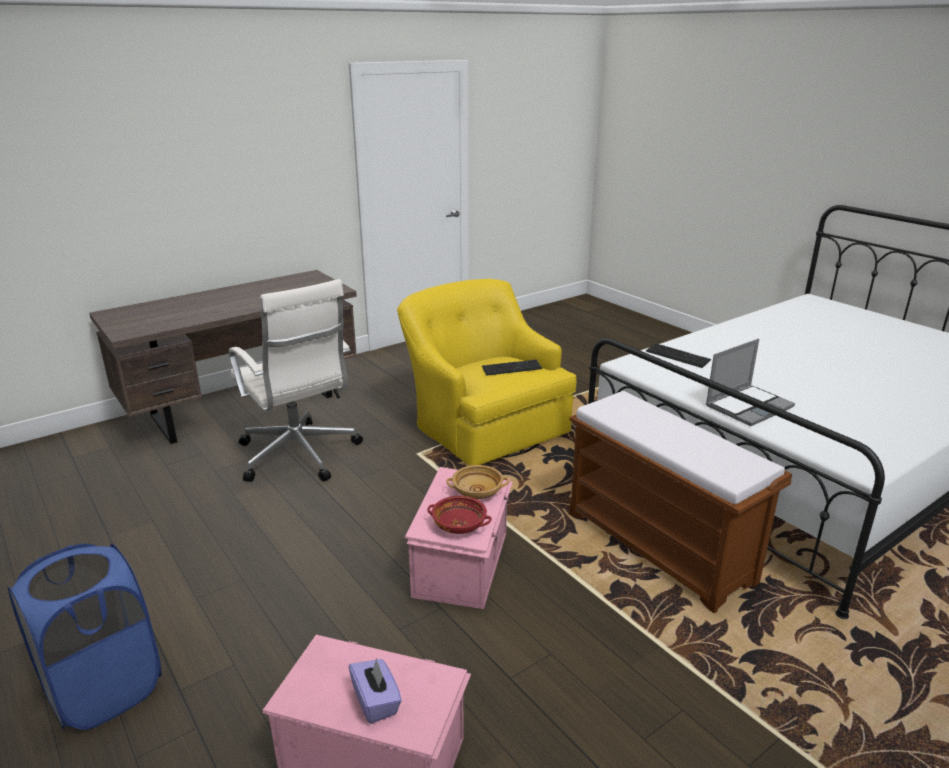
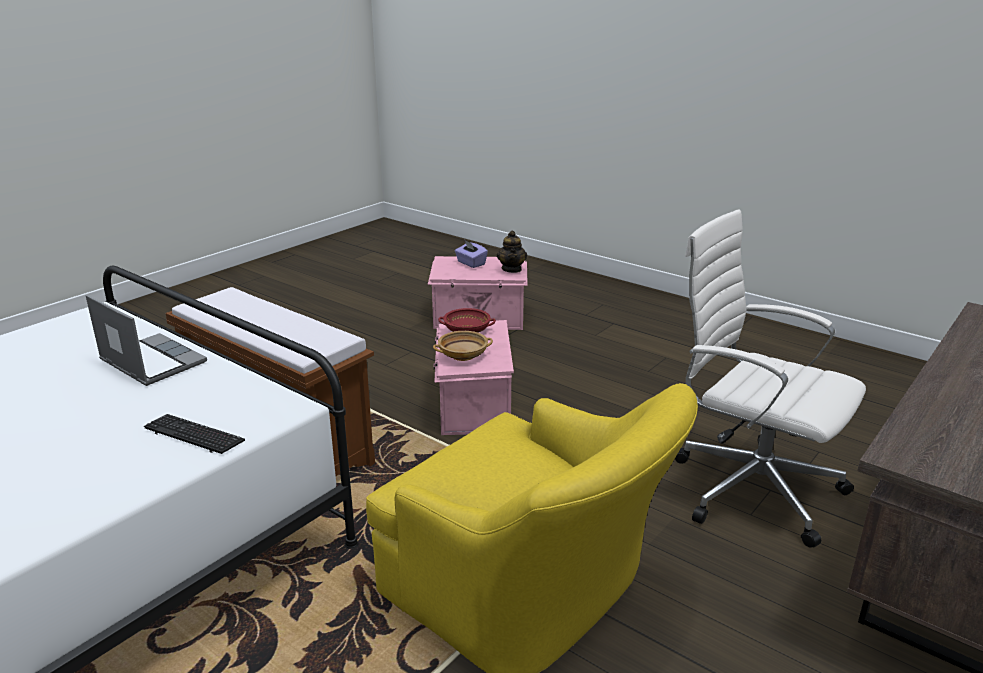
camera: 165 degrees right, 0 degrees up
blue laundry basket [8,543,161,730] -> none
keyboard [482,359,542,376] -> none
laptop [706,339,795,426] -> laptop turned 90 degrees clockwise [85,295,207,386]
none -> teapot [497,231,527,273]

